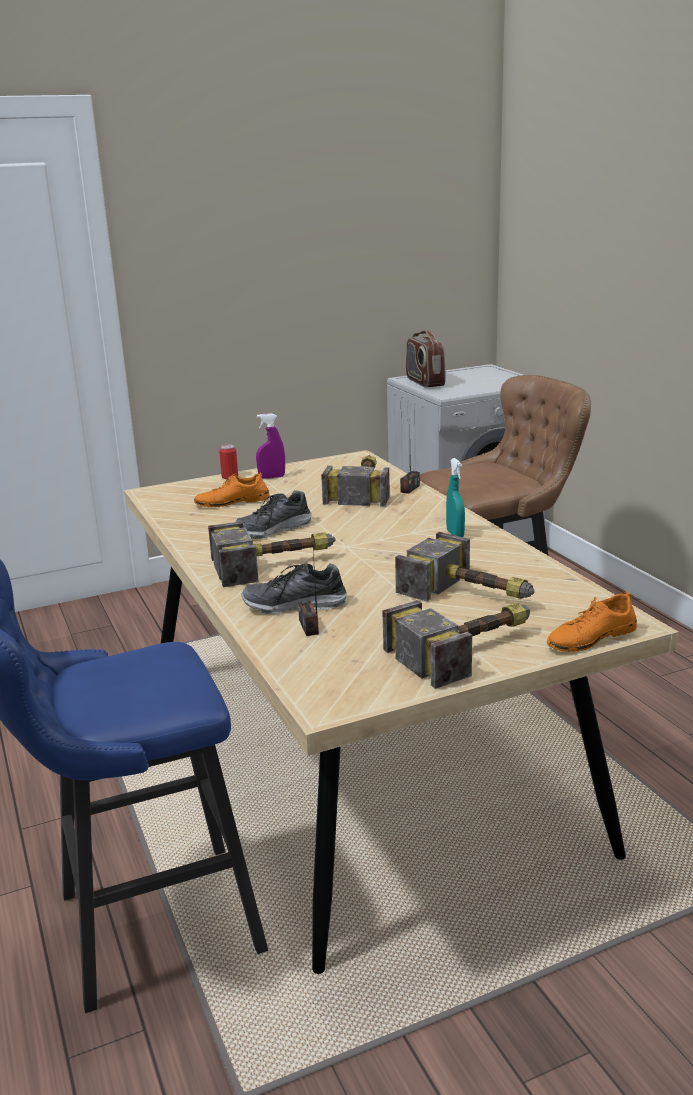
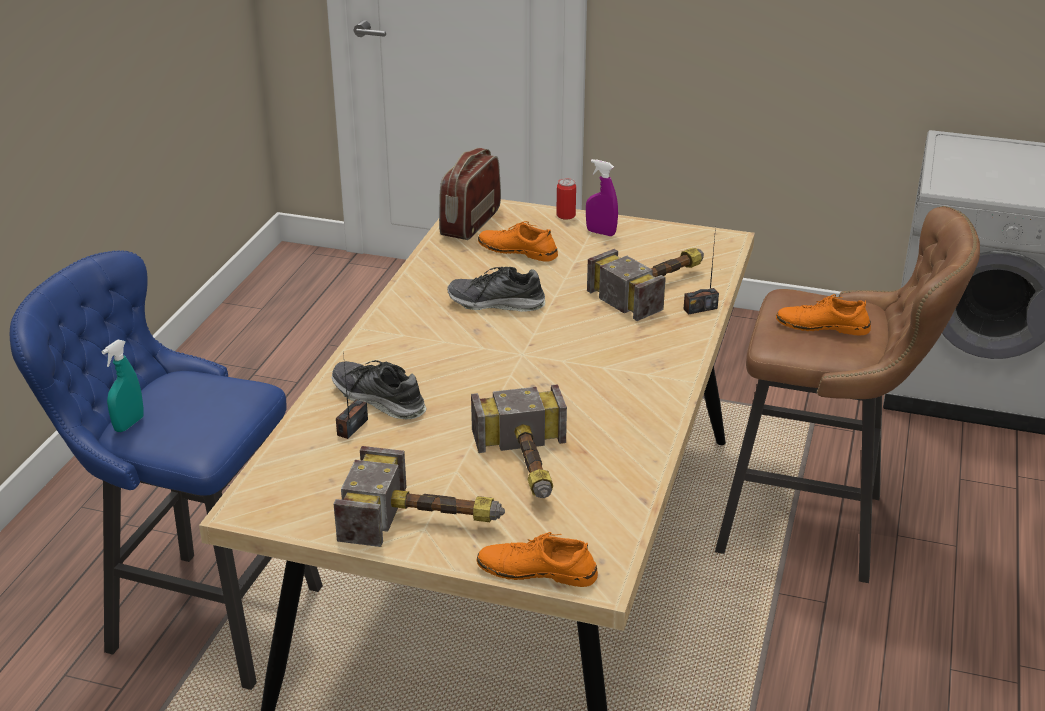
camera: 40 degrees right, 10 degrees up
hammer [208,521,335,587] -> none
radio [406,330,446,388] -> radio moved to [439,148,501,240]
turquoise spray bottle [446,458,465,537] -> turquoise spray bottle moved to [102,340,144,432]
none -> orange shoe [776,294,871,335]

